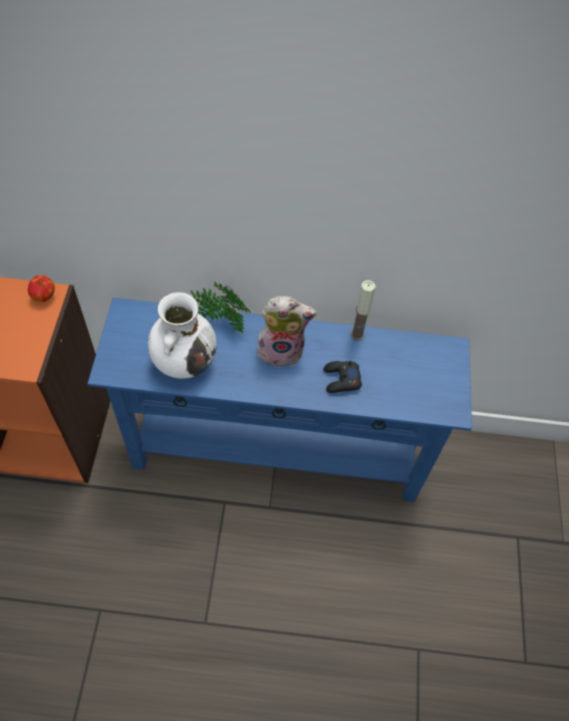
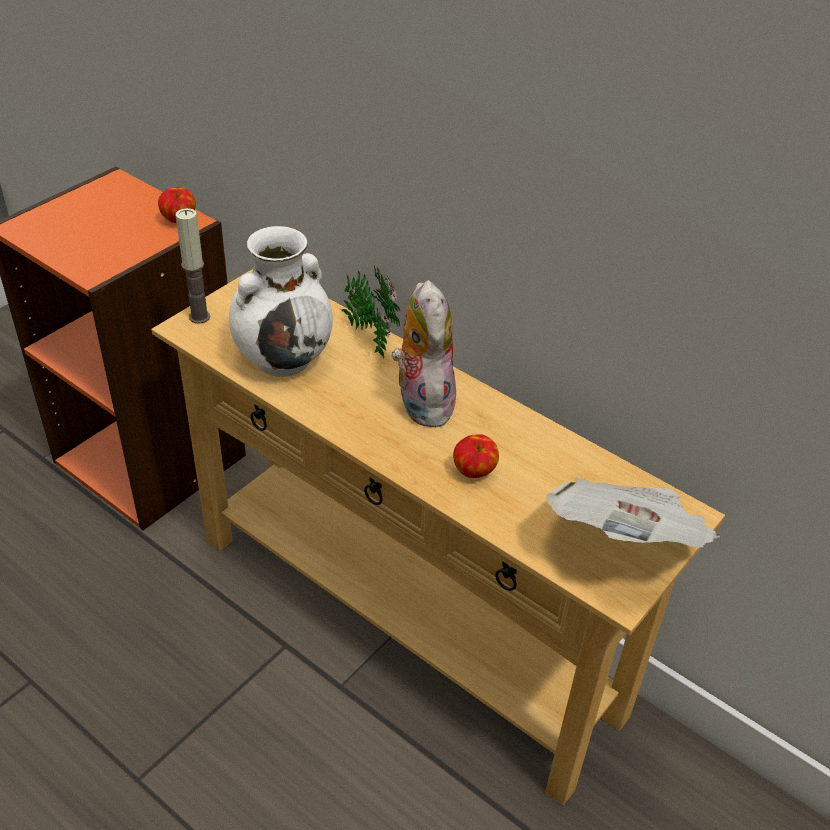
camera: 35 degrees right, 15 degrees down
blue console table [87,298,472,502] -> beige console table [151,269,725,805]
plush toy [256,296,317,368] -> plush toy turned 135 degrees counterclockwise [392,280,456,428]
black game controller [323,361,362,393] -> apple [453,434,499,478]
candle [351,280,375,340] -> candle moved to [176,208,210,324]
none -> newspaper [546,478,720,547]

